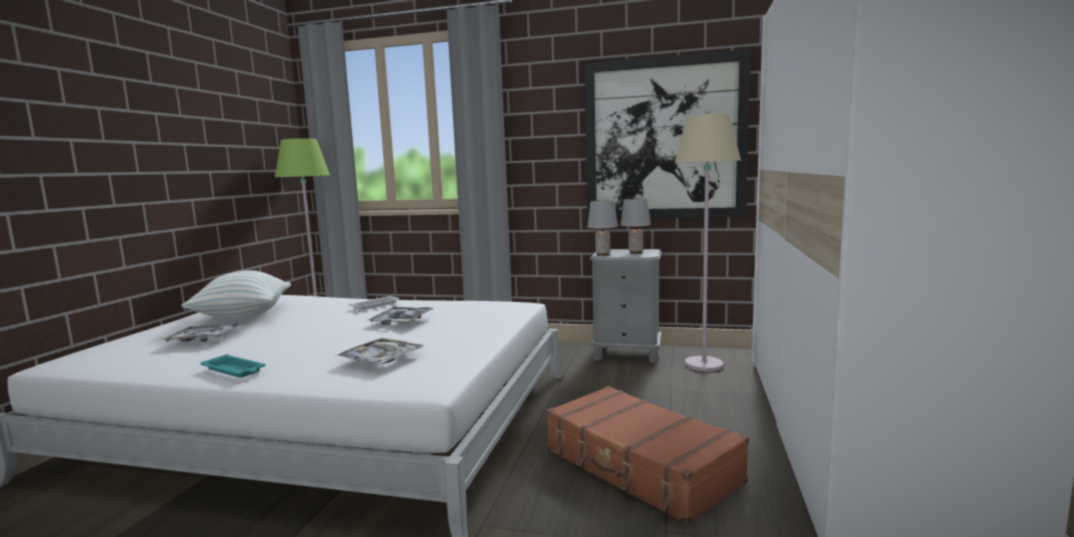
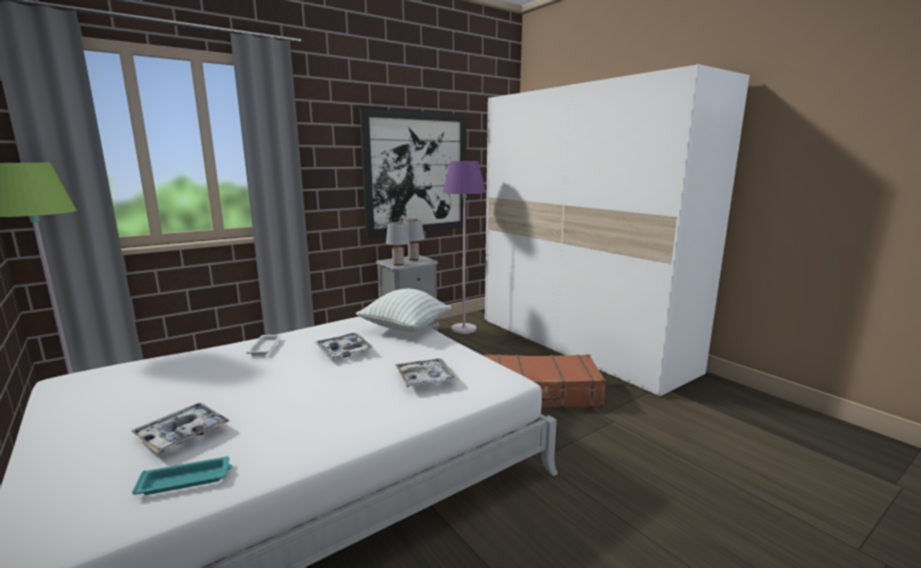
camera: 50 degrees left, 5 degrees up
pillow [182,270,291,318] -> pillow moved to [356,289,452,332]
turquoise tray [200,354,265,378] -> turquoise tray moved to [132,456,232,495]
beige floor lamp [675,114,741,372] -> purple floor lamp [443,161,486,334]

